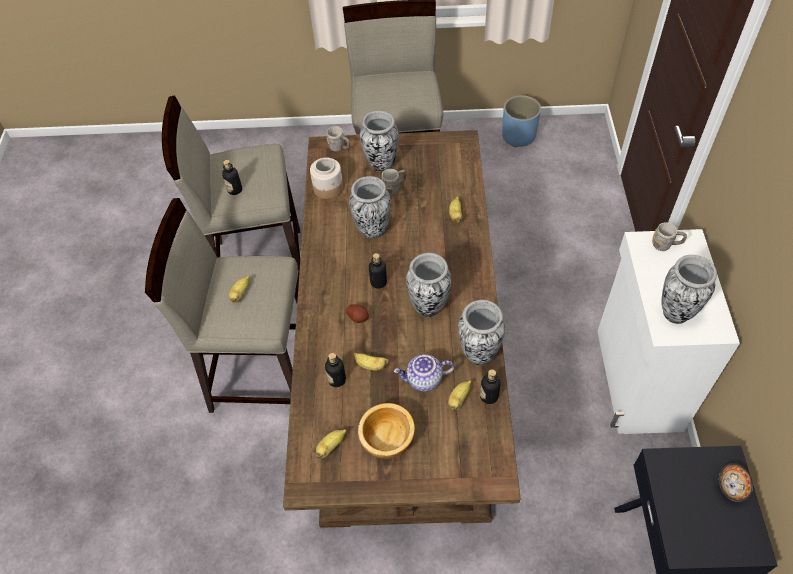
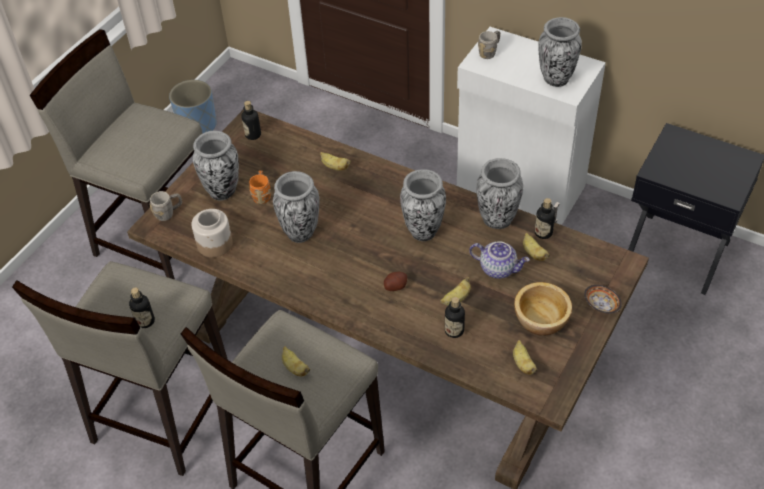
camera: 60 degrees left, 5 degrees down
bottle [369,253,387,289] -> bottle moved to [241,101,261,140]
grey mug [381,169,407,195] -> orange mug [249,170,271,204]
teapot [394,354,454,392] -> teapot turned 90 degrees counterclockwise [469,241,530,279]
bowl [719,463,753,502] -> bowl moved to [584,285,622,314]

